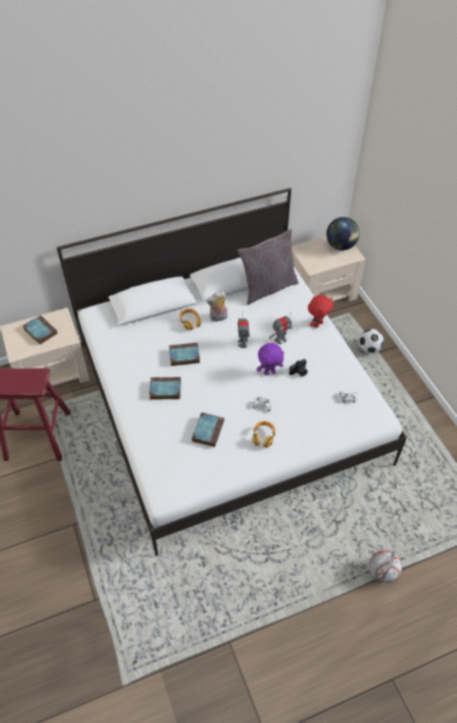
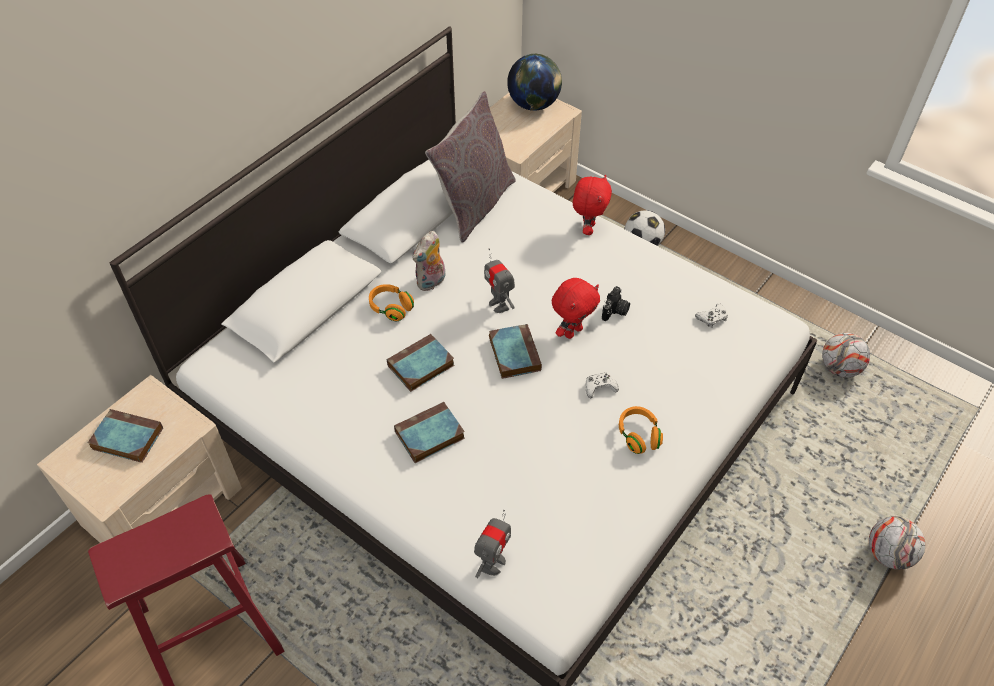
camera: 30 degrees left, 0 degrees up
book [192,412,224,447] -> book moved to [489,324,542,379]
purple plush toy [257,343,284,375] -> red plush toy [552,278,600,339]
toy robot [269,312,292,344] -> toy robot moved to [474,510,511,578]
none -> football [822,333,870,378]

